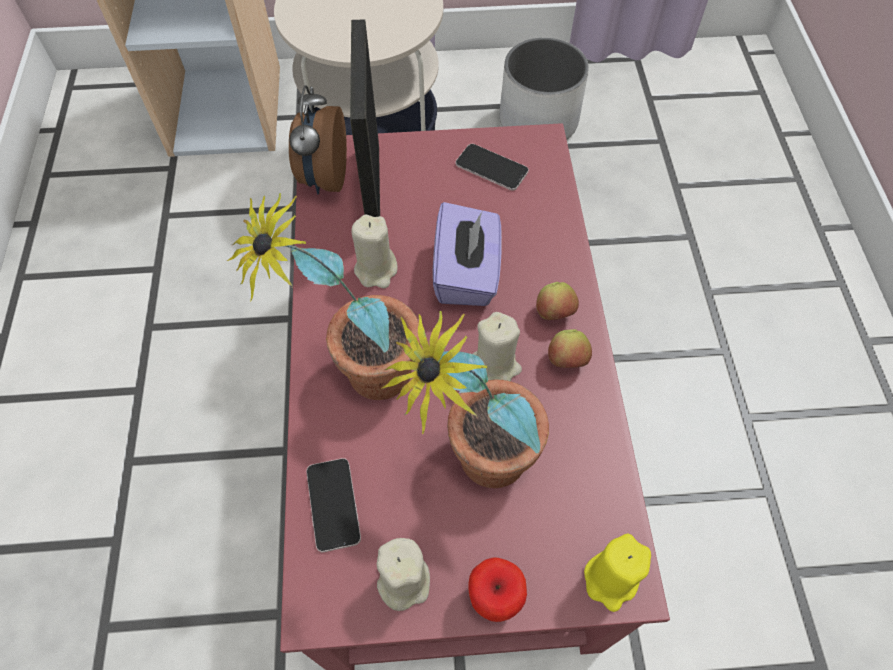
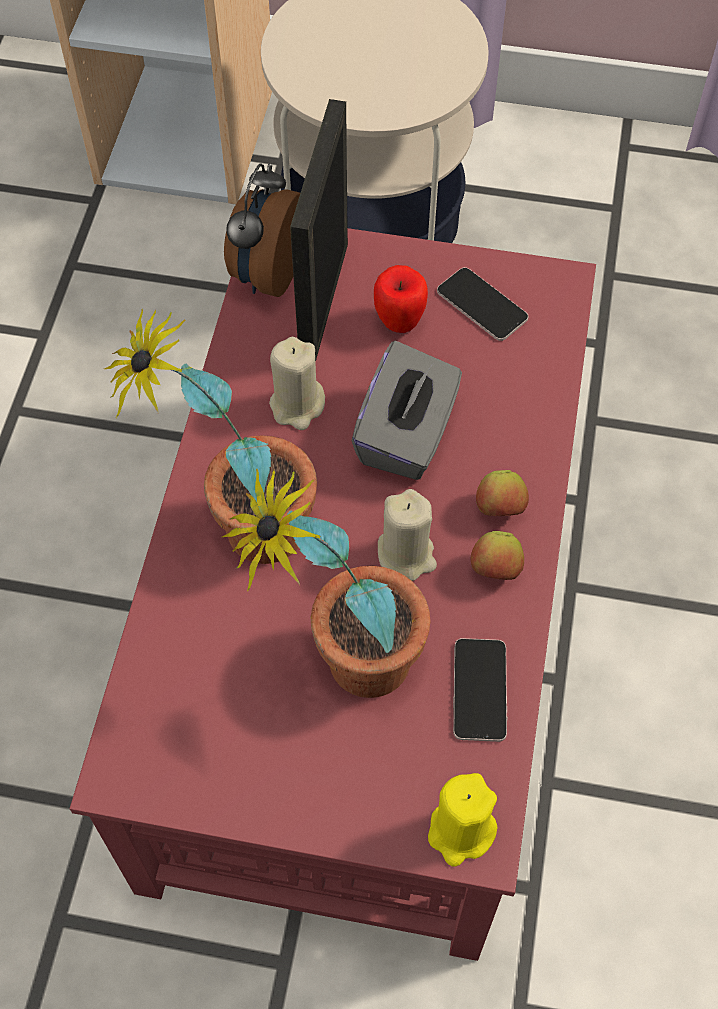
camera: 15 degrees right, 0 degrees up
phone [306,458,361,552] -> phone moved to [453,638,507,742]
beige candle [377,538,430,611] -> none
purple tissue box [433,202,502,306] -> grey tissue box [351,341,462,480]
apple [468,557,527,622] -> apple moved to [374,265,428,333]
white planter [500,37,589,139] -> none

